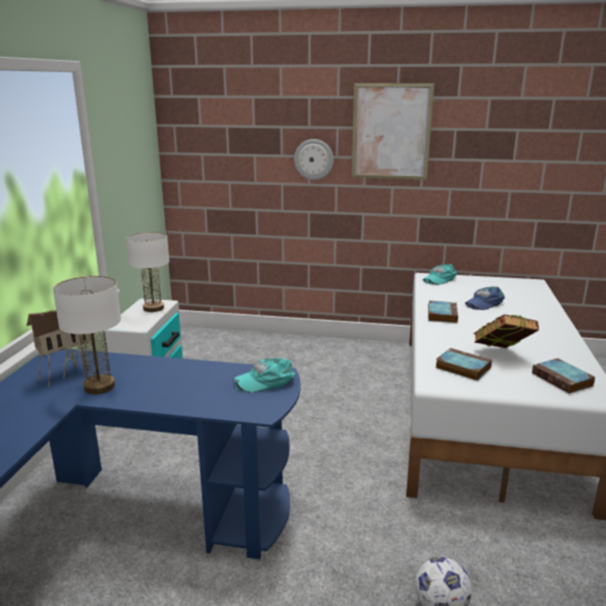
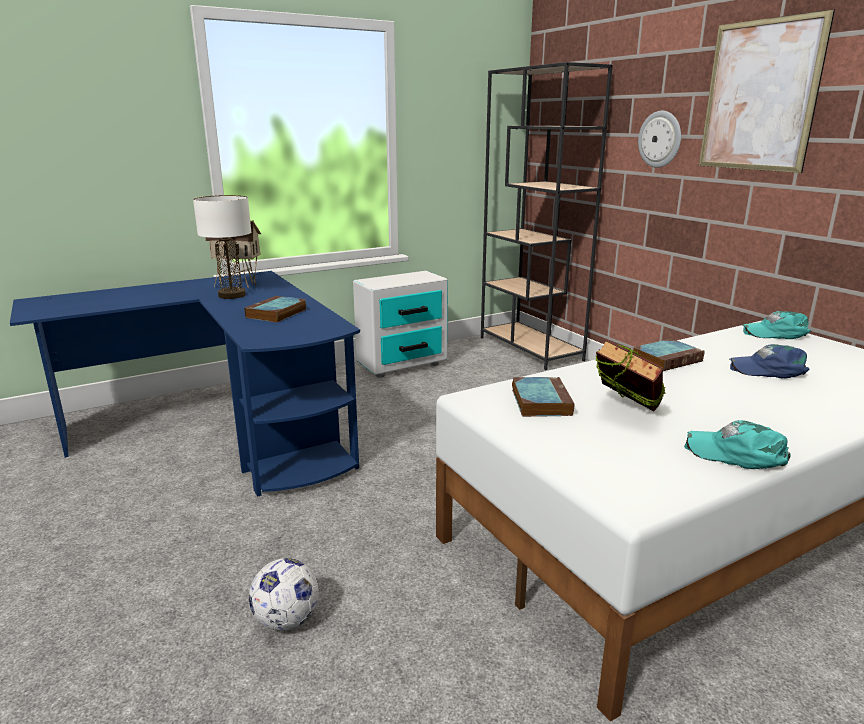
camera: 50 degrees right, 0 degrees up
table lamp [126,232,169,312] -> none
turquoise cap [233,358,296,393] -> turquoise cap moved to [684,420,791,469]
book [532,358,595,394] -> book moved to [244,296,307,323]
none -> bookcase [481,62,613,370]

